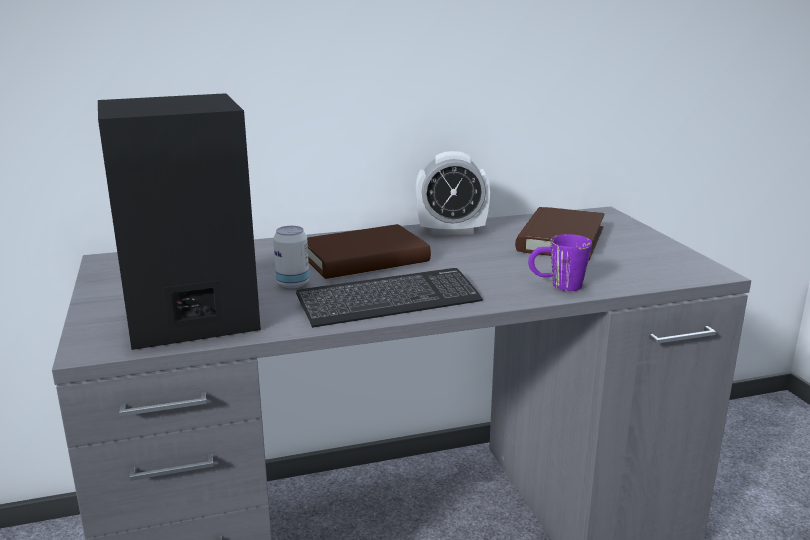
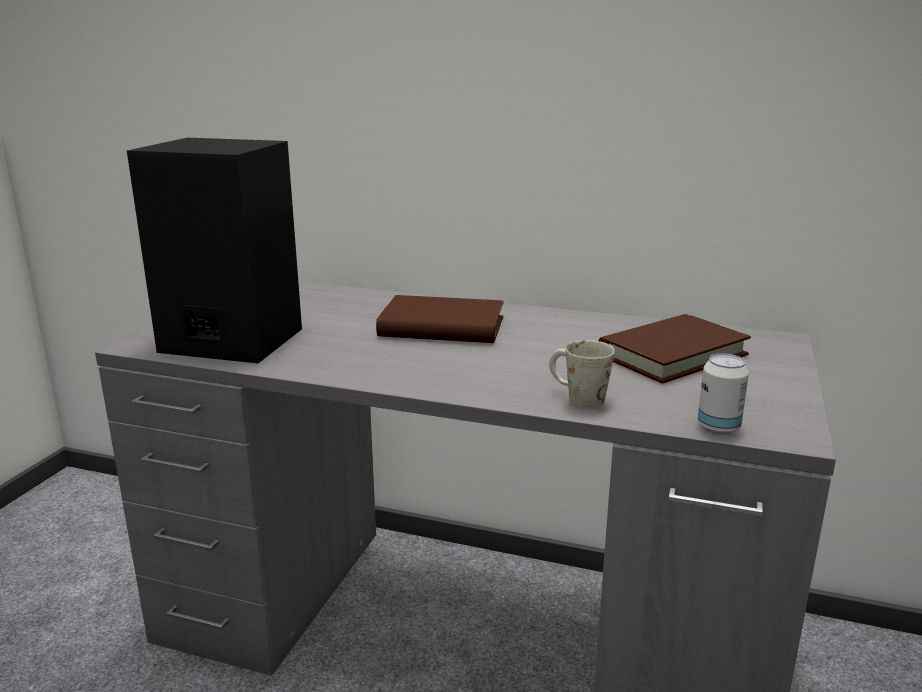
camera: 35 degrees right, 0 degrees up
can [273,226,309,288] -> can moved to [697,353,749,435]
keyboard [296,268,483,328] -> none
alarm clock [415,151,490,235] -> none
purple mug [528,234,592,291] -> white mug [549,340,615,409]

